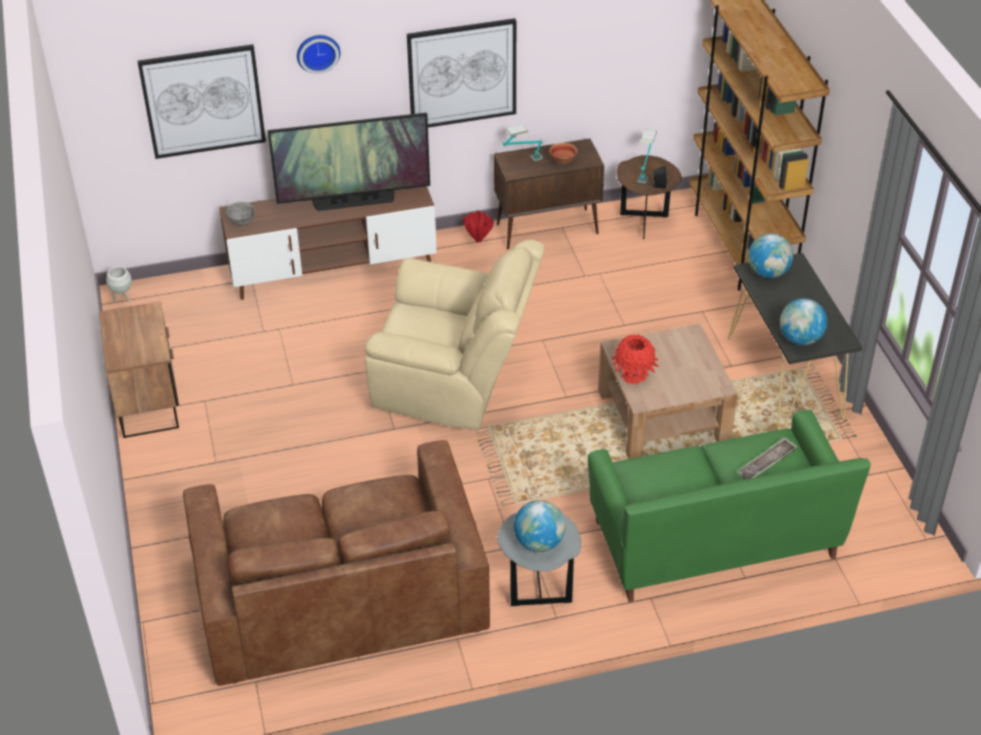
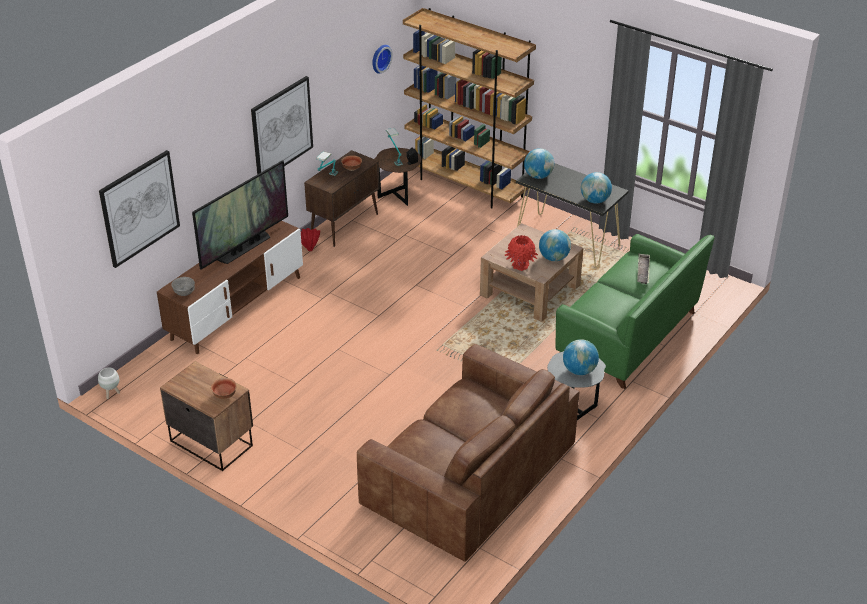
camera: 40 degrees left, 5 degrees down
wall clock [297,35,340,74] -> wall clock moved to [372,45,393,74]
beige armchair [365,240,545,430] -> none
none -> bowl [211,378,237,399]
none -> globe [539,229,571,261]

